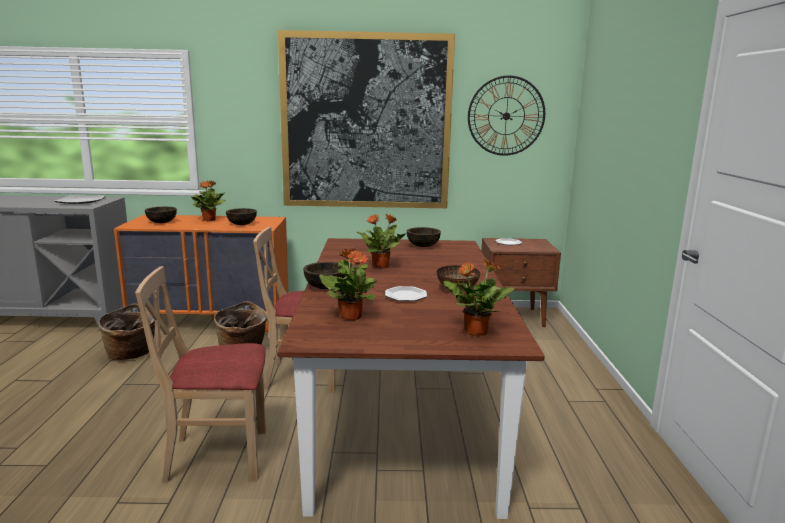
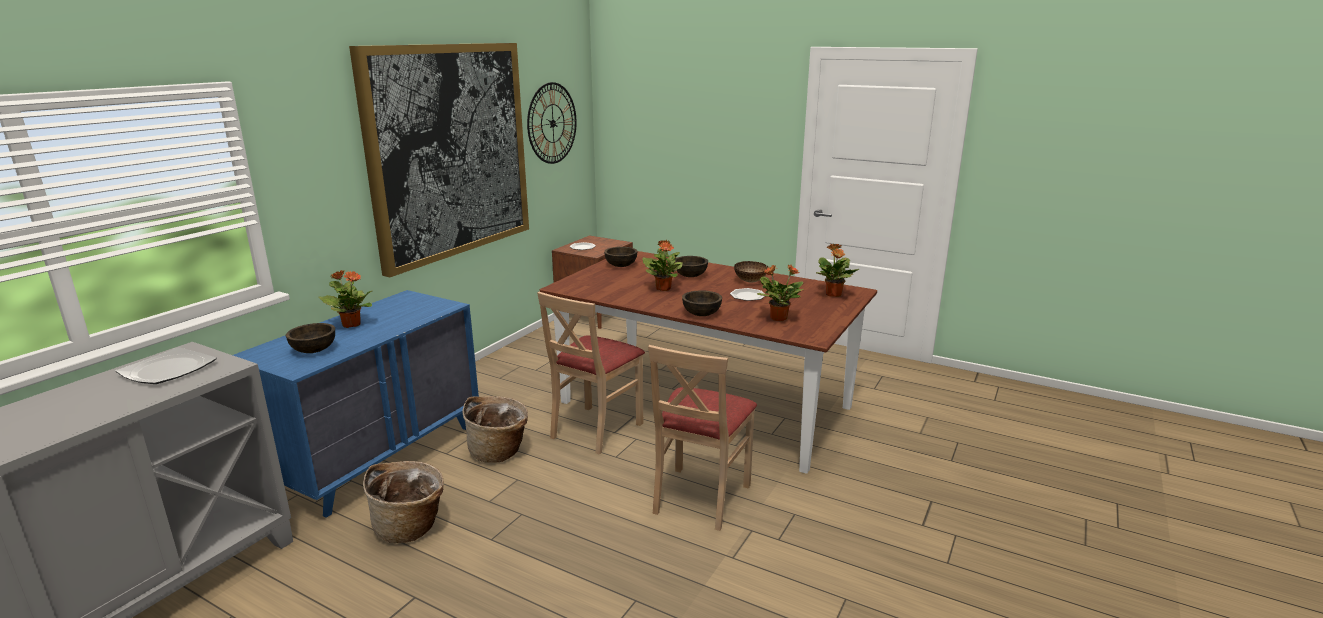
camera: 60 degrees left, 5 degrees up
orange dresser [114,215,289,332] -> blue dresser [233,290,479,518]
brown bowl [226,208,257,225] -> brown bowl moved to [675,256,708,277]

